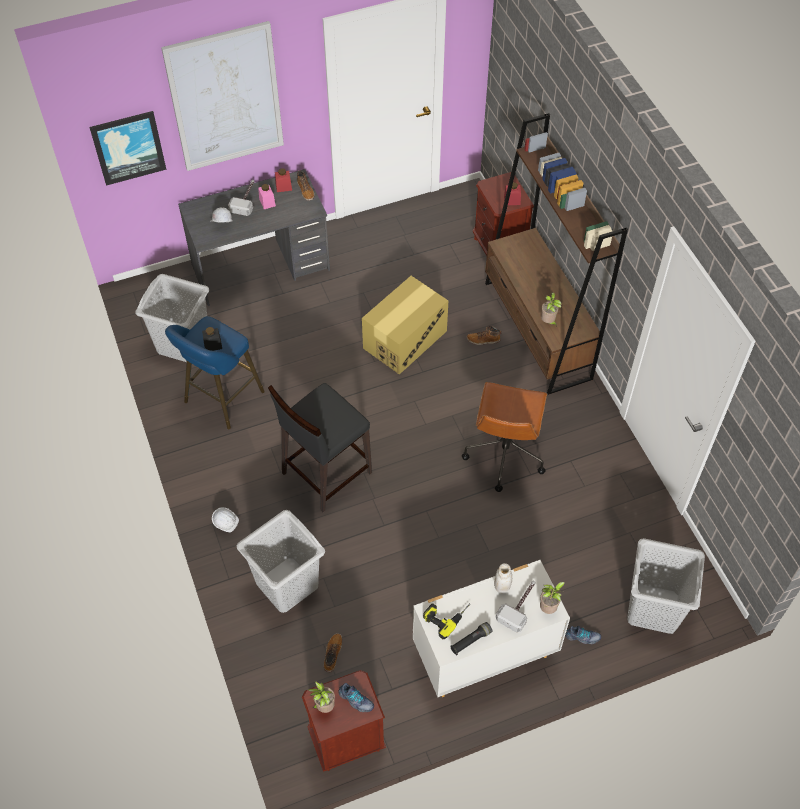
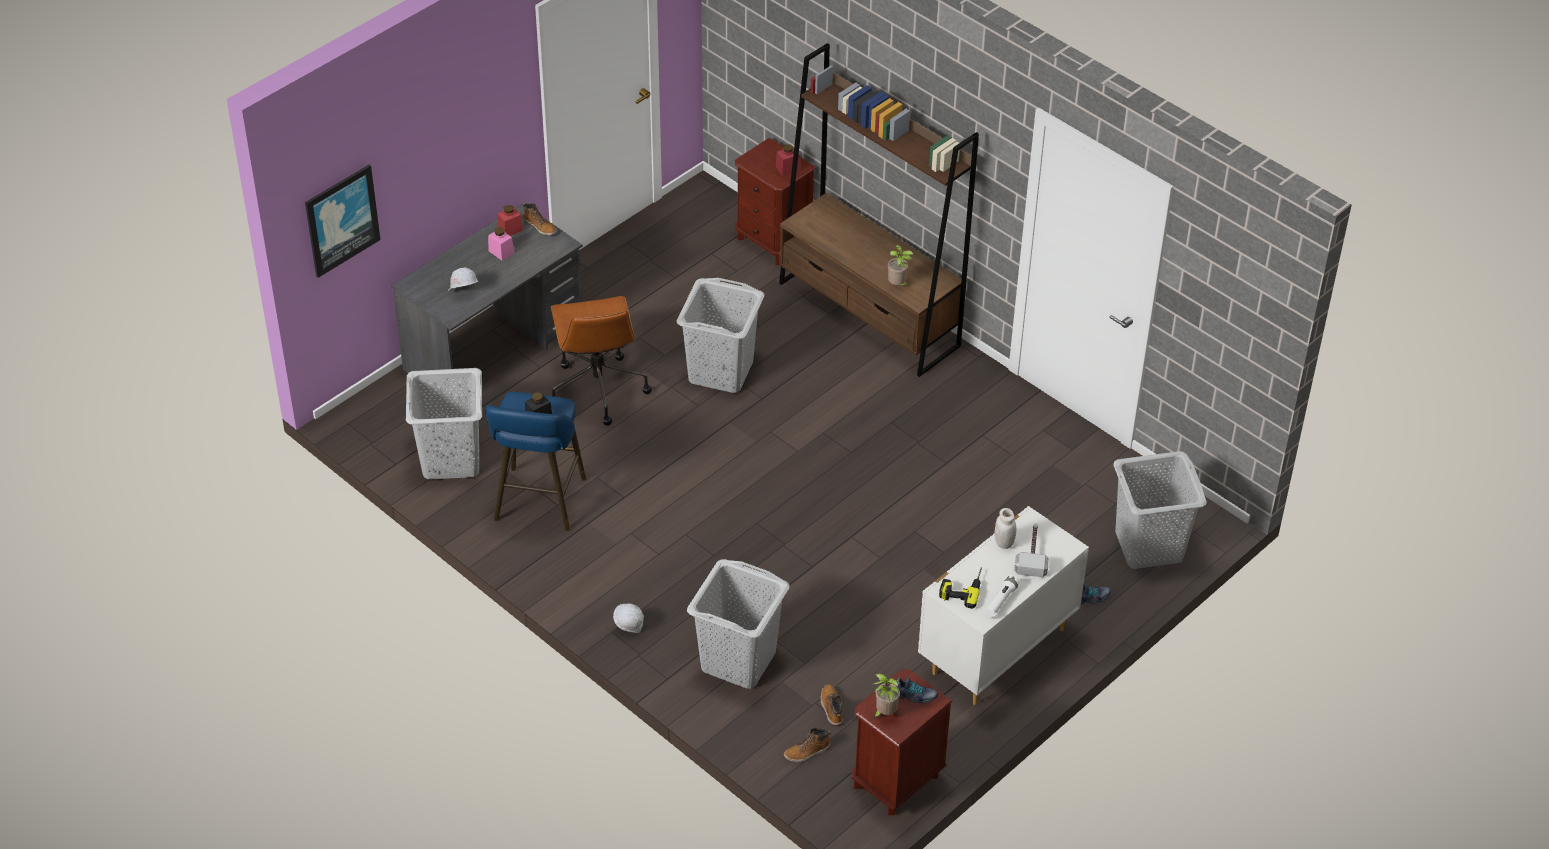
camera: 25 degrees left, 10 degrees down
picture [161,21,284,171] -> none
hammer [228,180,254,216] -> none
black stool [268,383,372,512] -> none
cardboard box [362,276,448,375] -> grey laundry basket [677,278,765,393]
black flashlight [450,622,493,655] -> white flashlight [985,575,1019,618]
brown office chair [462,382,547,492] -> brown office chair moved to [551,296,652,426]
boot [467,326,501,345] -> boot moved to [784,728,831,762]
potted plant [540,582,565,614] -> none

